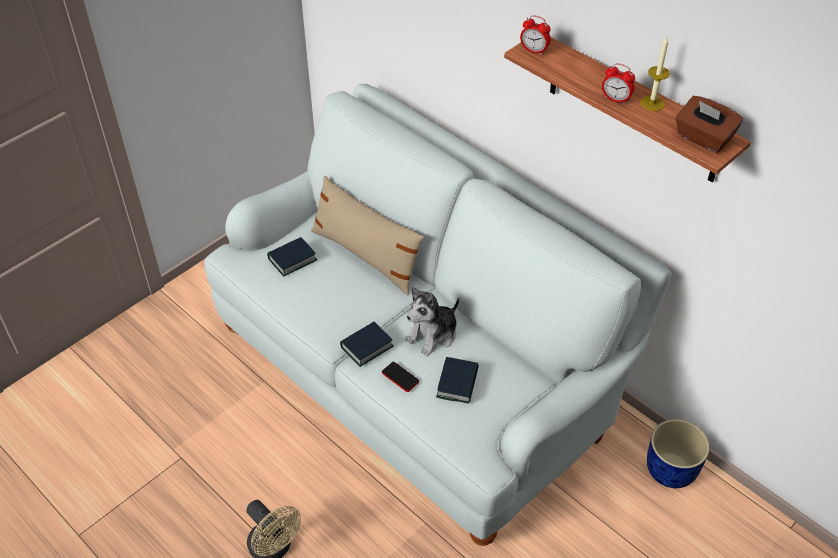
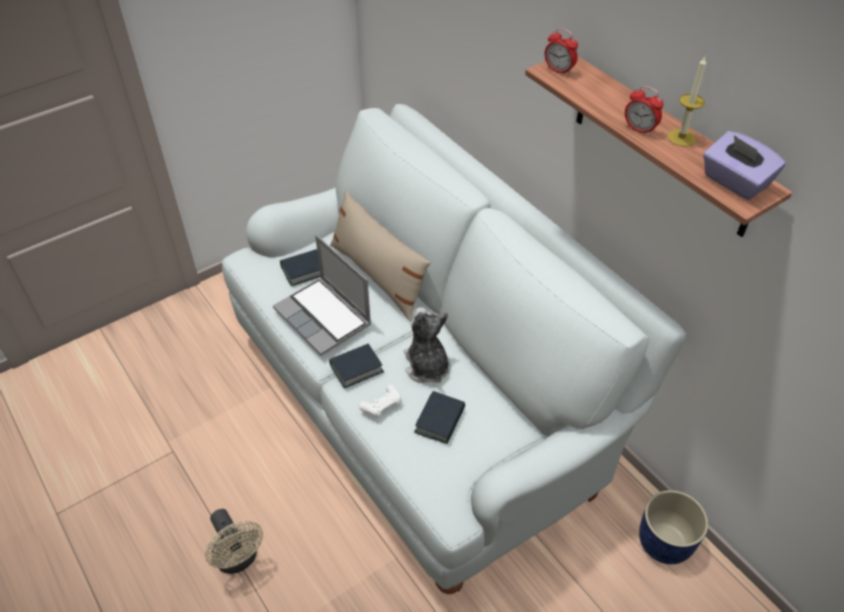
camera: 10 degrees right, 0 degrees up
phone [382,362,419,392] -> white game controller [359,385,401,418]
plush toy [405,287,459,356] -> plush toy turned 105 degrees clockwise [404,307,451,383]
brown tissue box [675,96,743,153] -> purple tissue box [703,131,786,200]
none -> laptop [273,235,371,355]

